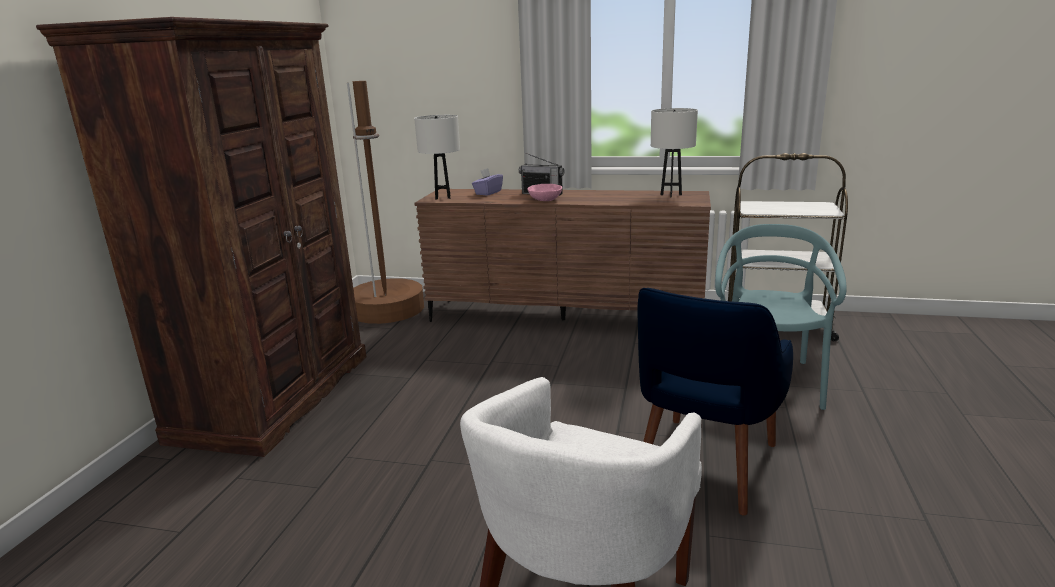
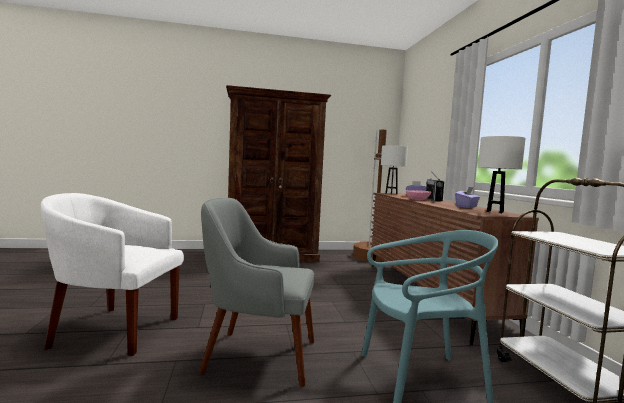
camera: 65 degrees right, 15 degrees down
blue armchair [637,288,793,516] -> grey armchair [199,198,314,387]
none -> purple tissue box [455,187,480,208]

